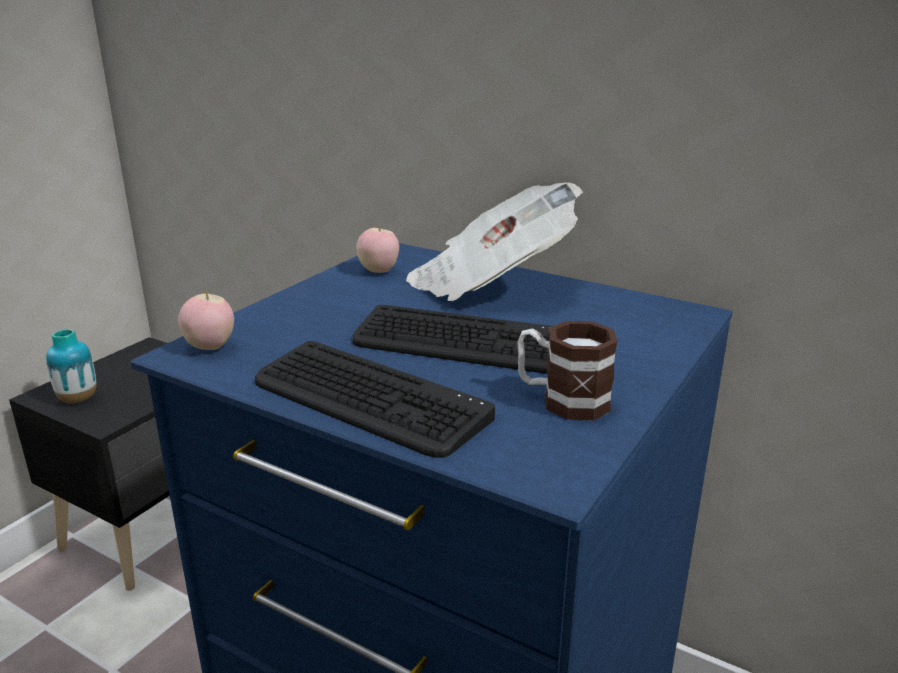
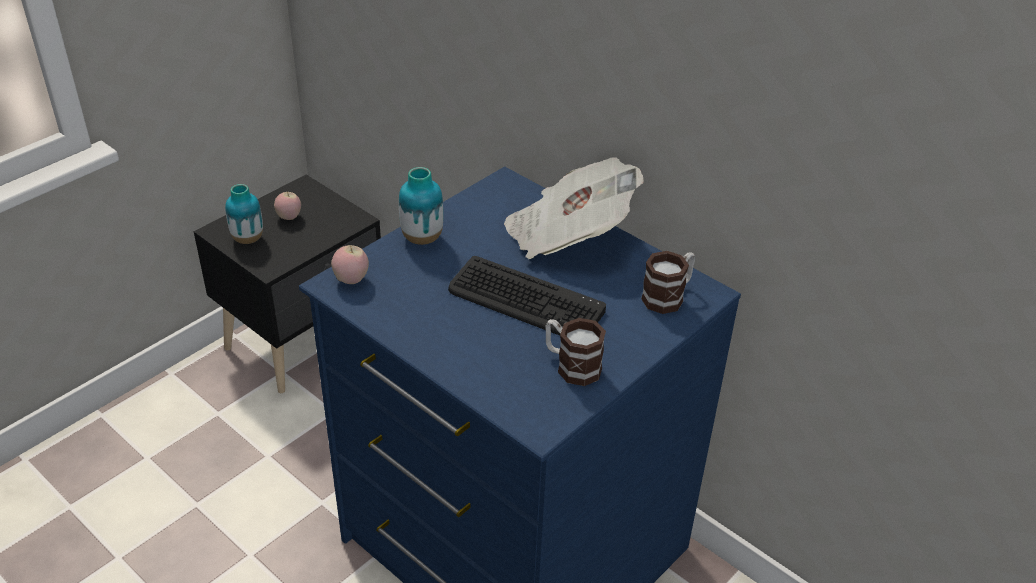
camera: 10 degrees right, 15 degrees up
keyboard [255,341,495,458] -> none
apple [356,224,399,273] -> apple moved to [274,192,301,220]
none -> vase [399,167,444,245]
none -> mug [641,251,695,314]

